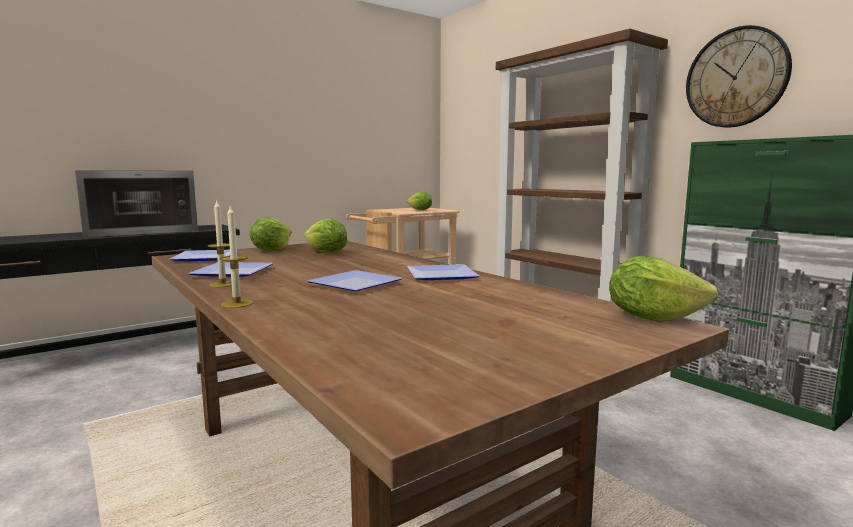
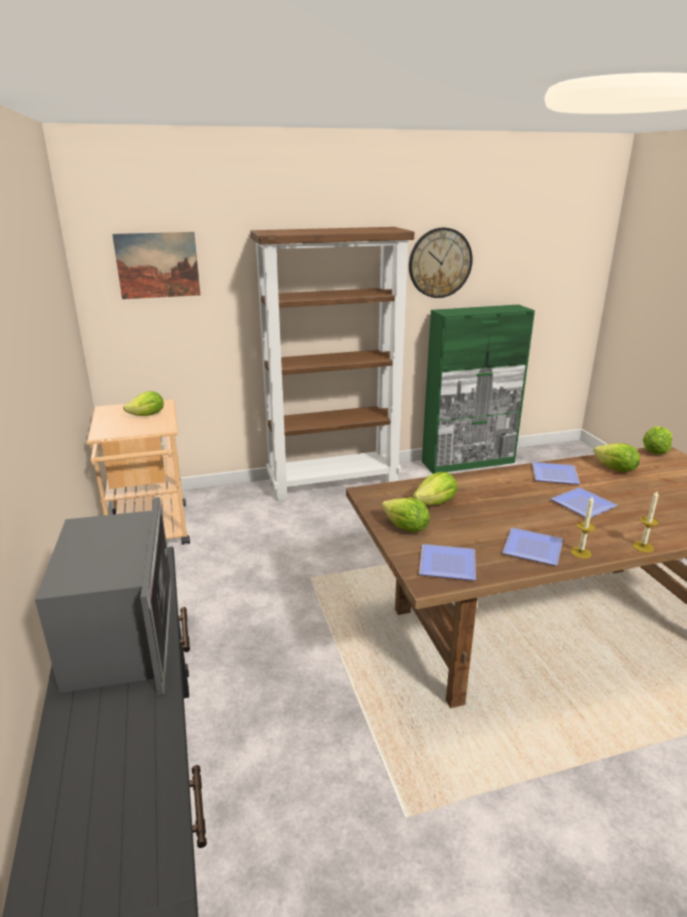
camera: 70 degrees left, 15 degrees up
none -> picture [112,232,200,299]
none -> lettuce [593,443,640,472]

